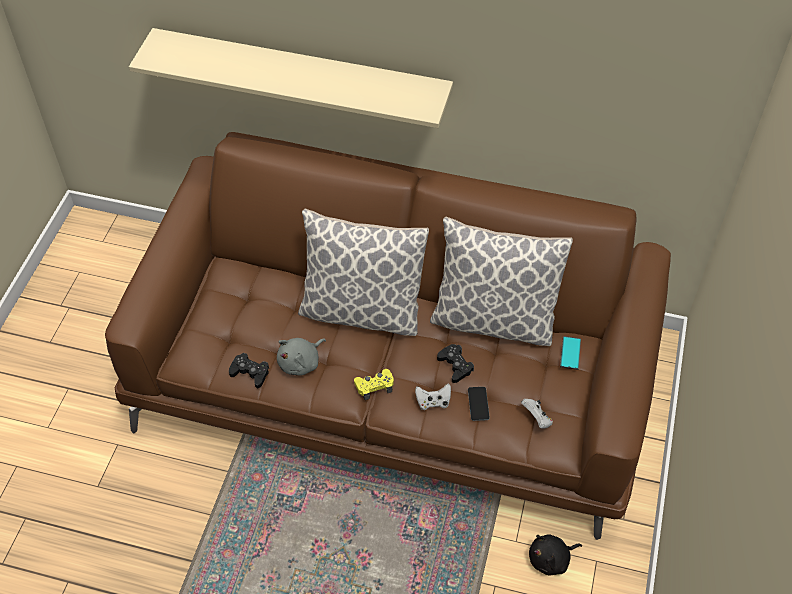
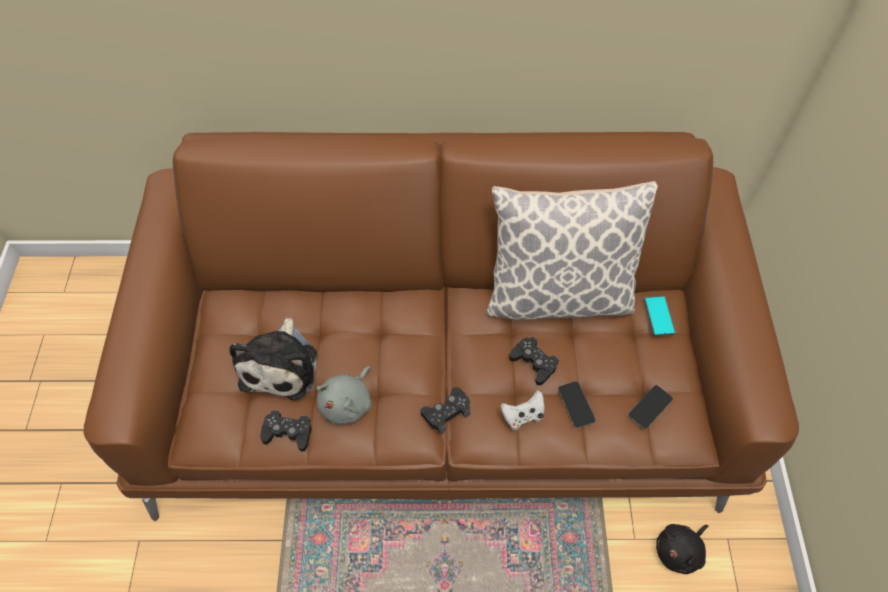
camera: 15 degrees left, 5 degrees up
beige shelf [129,28,453,128] -> none
pillow [298,208,429,336] -> none
yellow game controller [354,369,394,400] -> black game controller [420,387,470,434]
white game controller [521,399,553,429] -> phone [628,385,673,429]
none -> plush toy [229,317,317,400]

